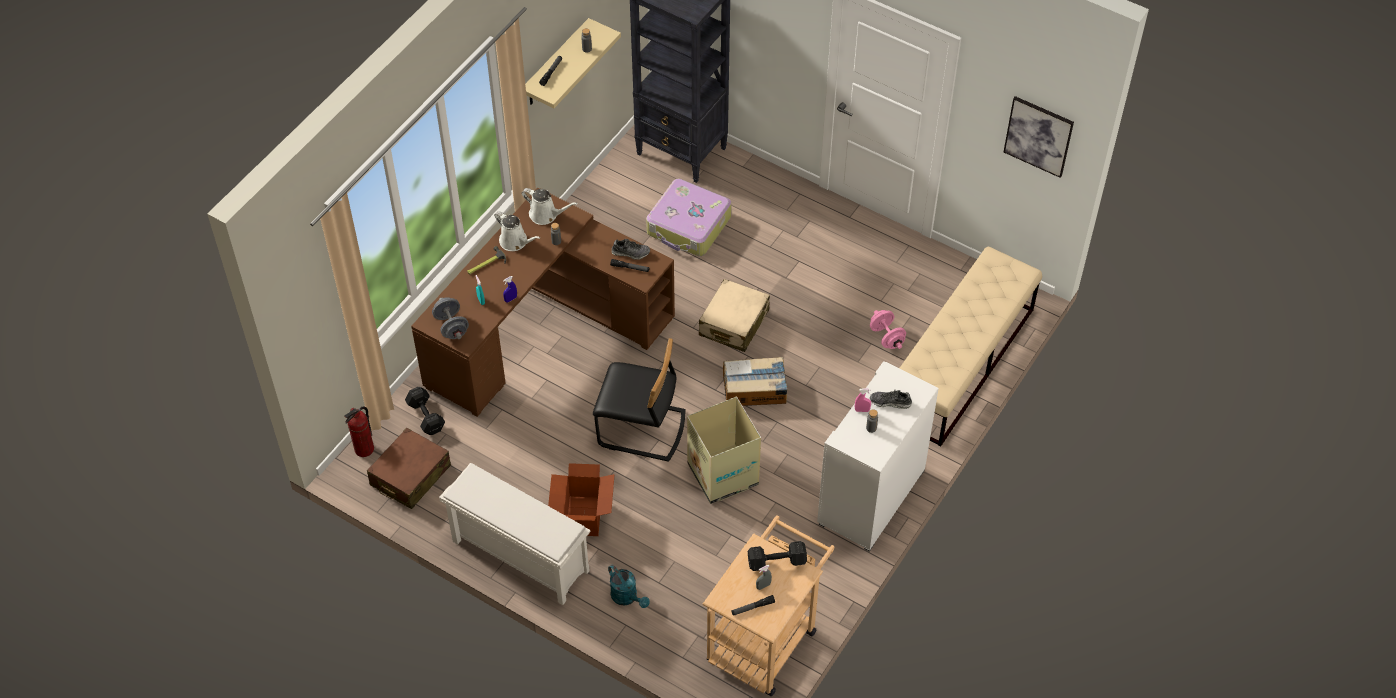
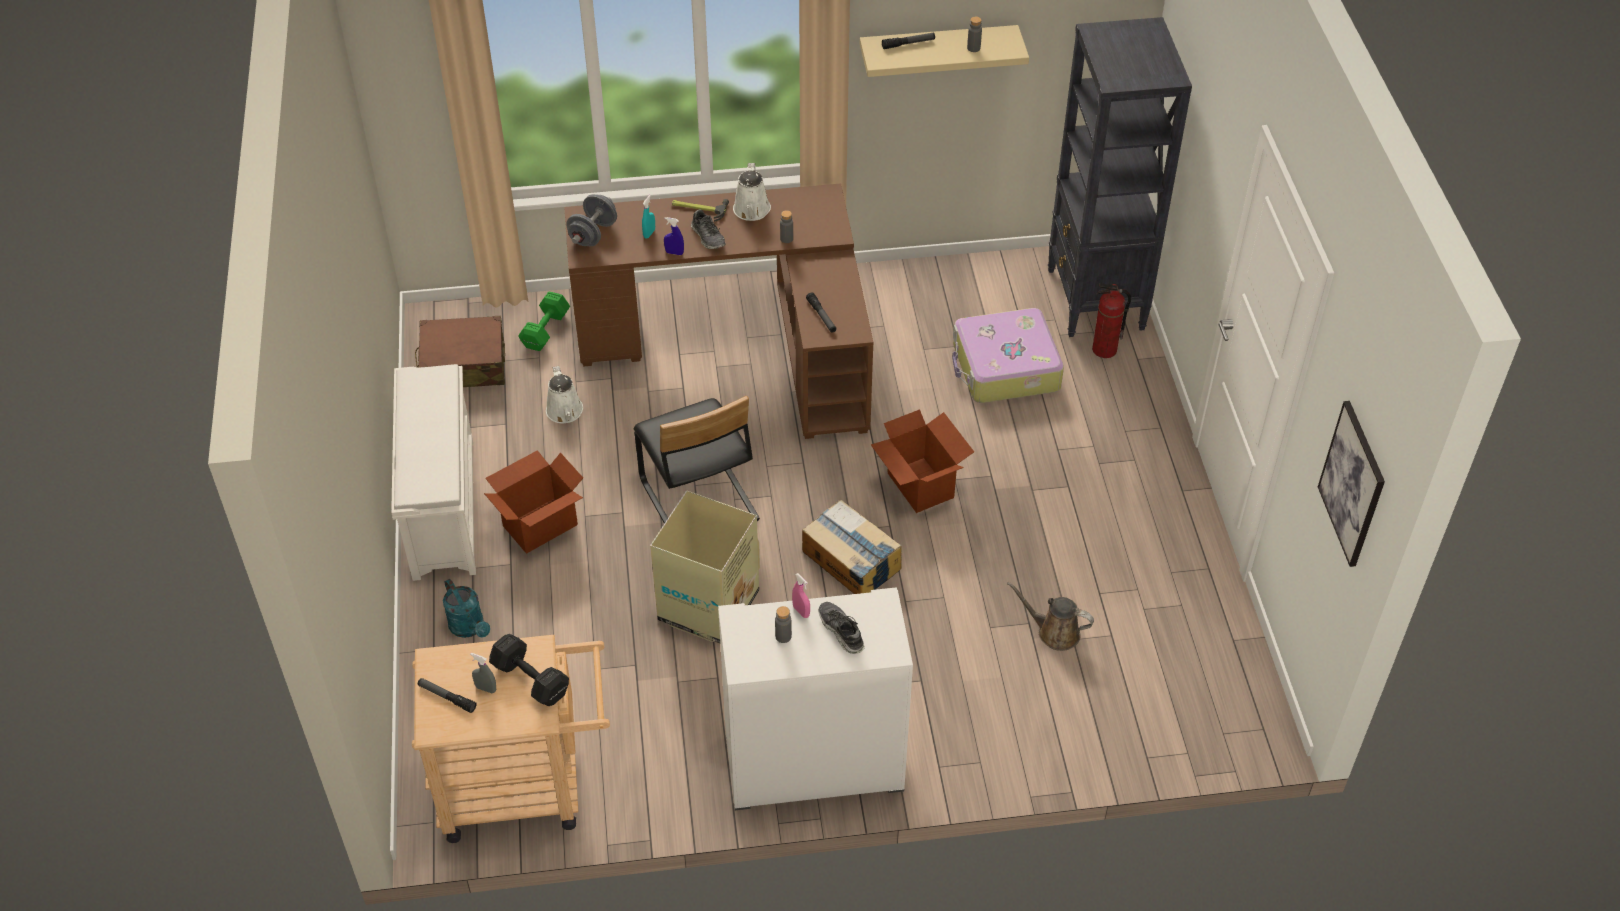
camera: 50 degrees right, 5 degrees down
fire extinguisher [345,407,374,457] -> fire extinguisher moved to [1092,283,1131,358]
black dumbbell [405,387,445,435] -> green dumbbell [518,292,570,351]
white watering can [521,188,578,225] -> white watering can moved to [546,366,583,423]
turquoise watering can [608,565,650,608] -> turquoise watering can turned 45 degrees counterclockwise [443,579,490,638]
shoe [612,239,650,260] -> shoe moved to [691,210,726,249]
beige suitcase [699,279,770,352] -> cardboard box [871,409,974,513]
pink dumbbell [870,310,906,349] -> brown watering can [1007,582,1094,651]
beige bench [900,246,1042,447] -> none

